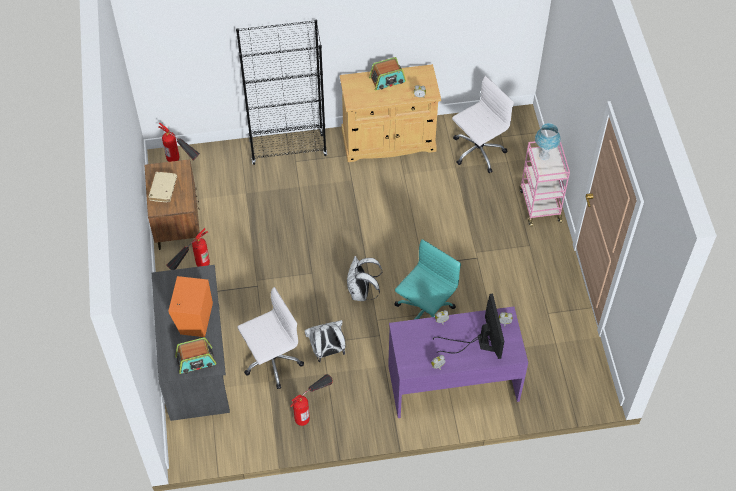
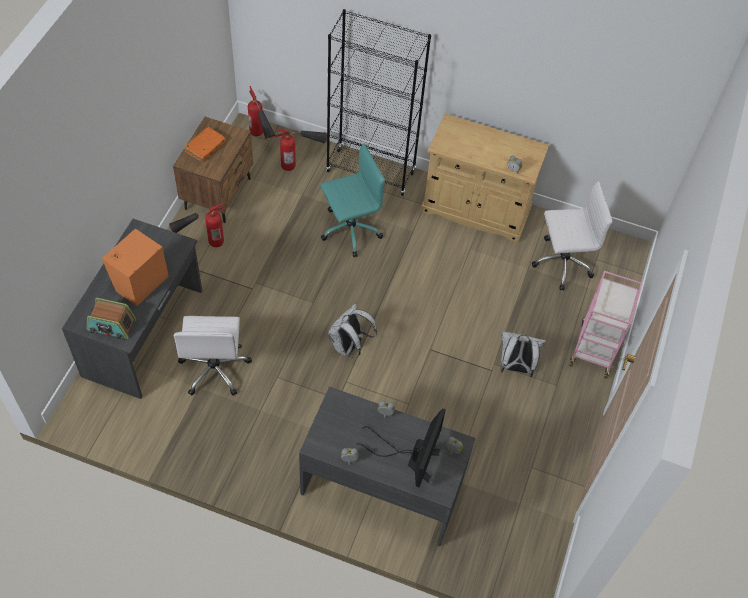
camera: 25 degrees right, 0 degrees up
beige book [149,172,177,202] -> orange book [184,127,226,162]
white office chair [238,287,304,389] -> white office chair turned 90 degrees clockwise [174,316,252,396]
fire extinguisher [290,374,333,426] -> fire extinguisher moved to [274,130,327,171]
white backpack [305,320,346,362] -> white backpack moved to [501,332,546,377]
radio [369,57,406,90] -> none
purple desk [388,307,528,418] -> grey desk [299,387,476,546]
turquoise office chair [395,239,461,320] -> turquoise office chair moved to [320,144,385,257]
blue table lamp [535,123,561,160] -> none

